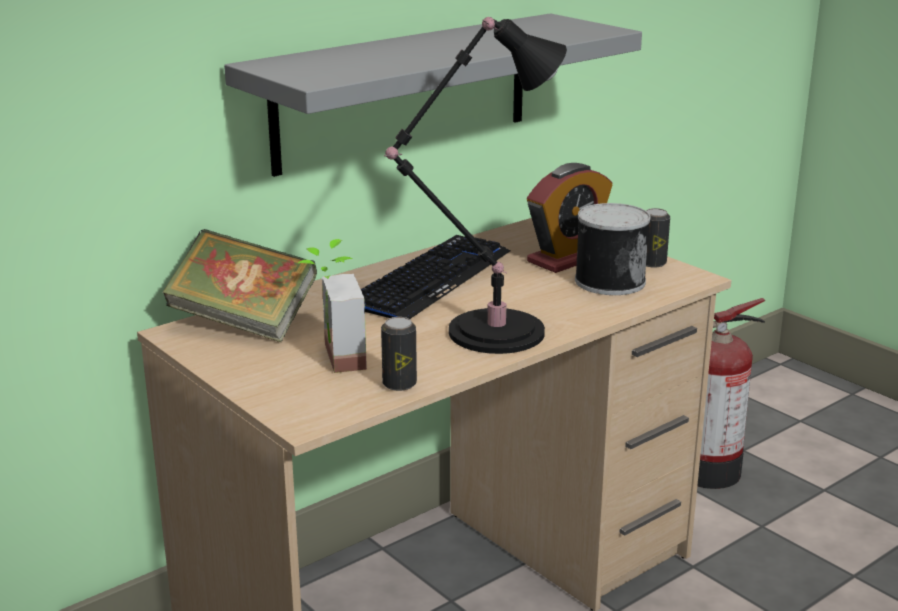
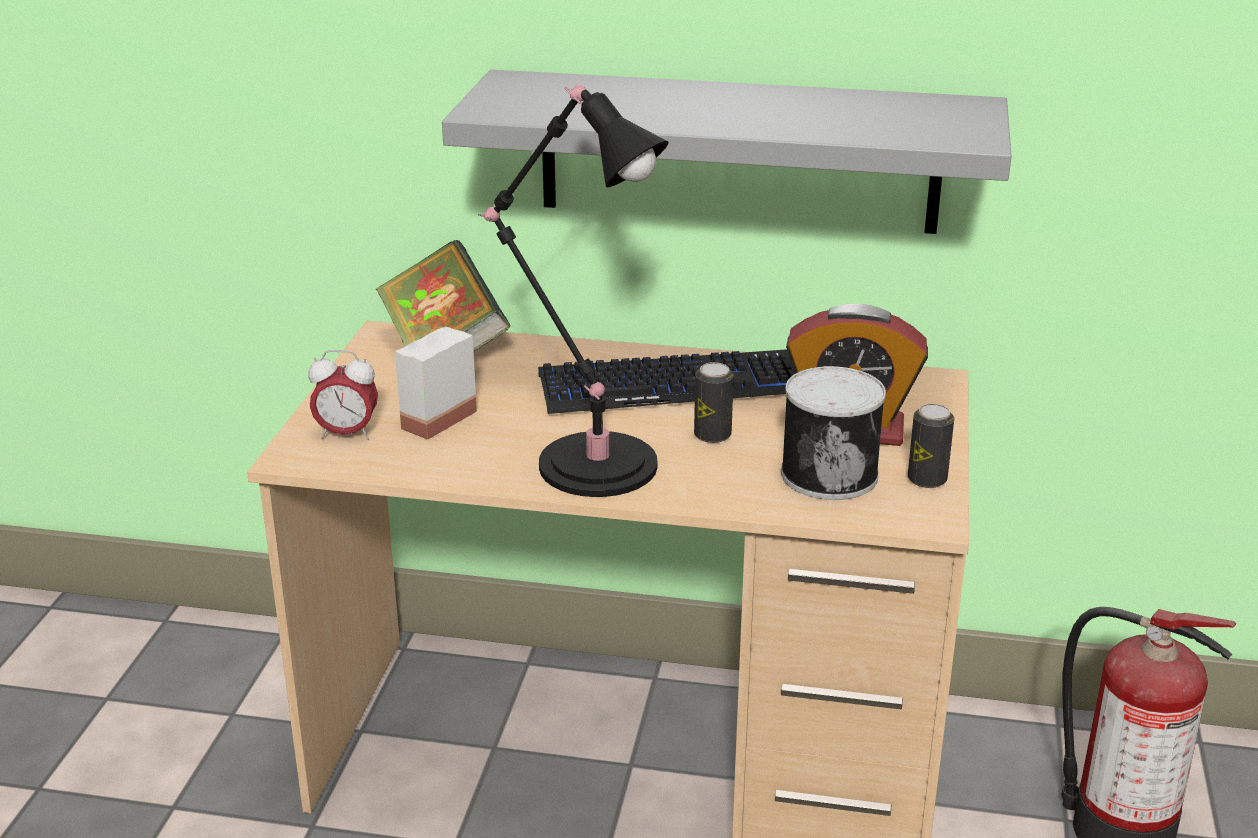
camera: 50 degrees right, 5 degrees up
can [381,317,417,391] -> can moved to [694,362,734,443]
none -> alarm clock [308,350,378,440]

